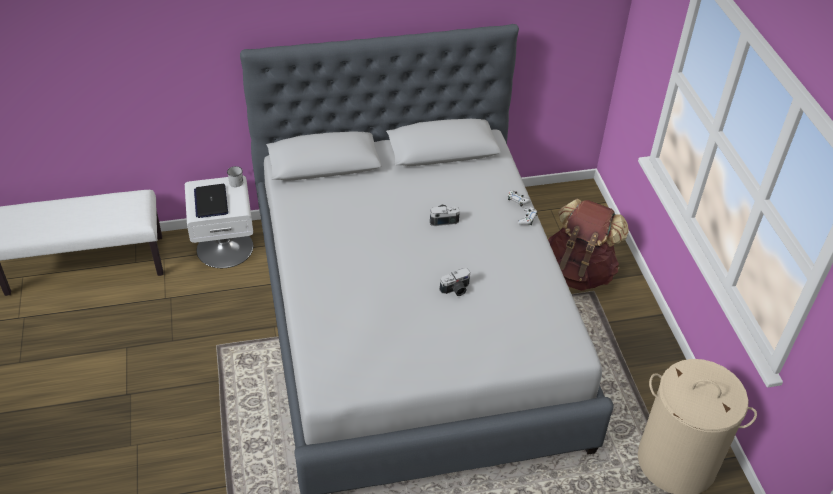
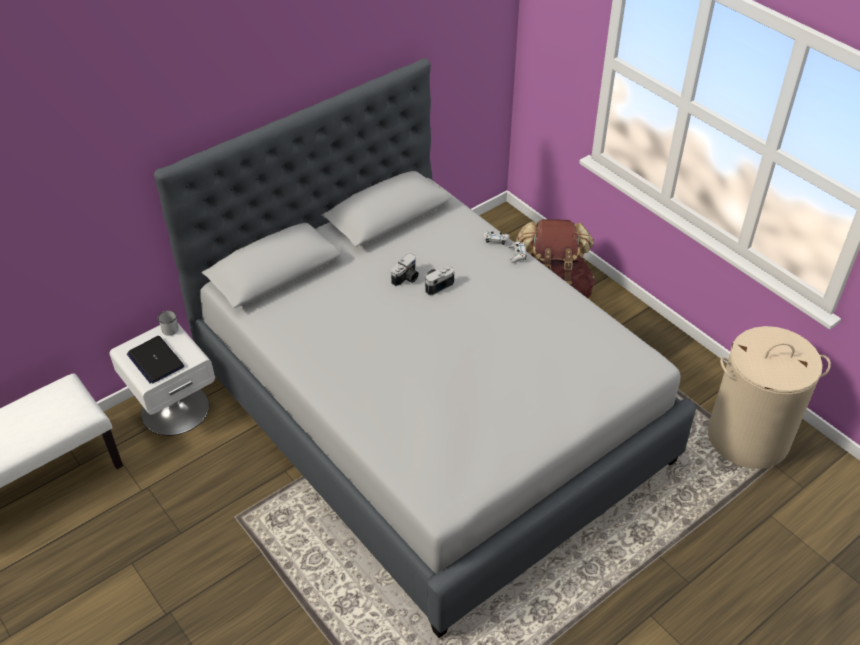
camera: 25 degrees left, 0 degrees up
camera [440,268,470,296] -> camera moved to [391,253,419,286]

